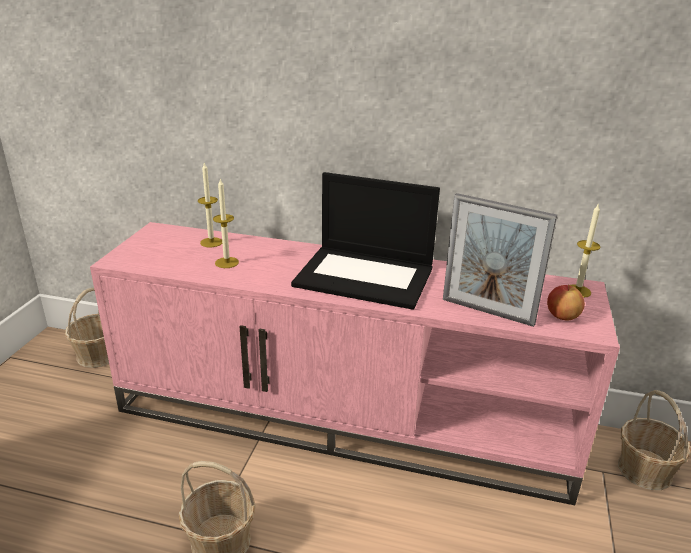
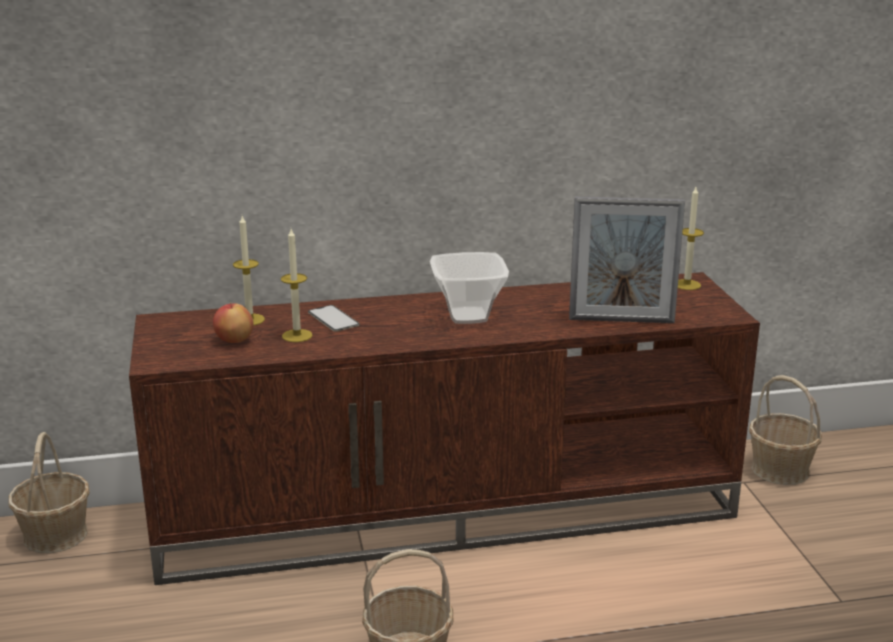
camera: 25 degrees left, 5 degrees down
pink tv stand [90,222,620,505] -> brown tv stand [129,272,760,585]
laptop [291,172,440,310] -> bowl [430,252,509,324]
apple [547,284,585,320] -> apple moved to [213,302,253,343]
none -> phone [308,305,360,332]

